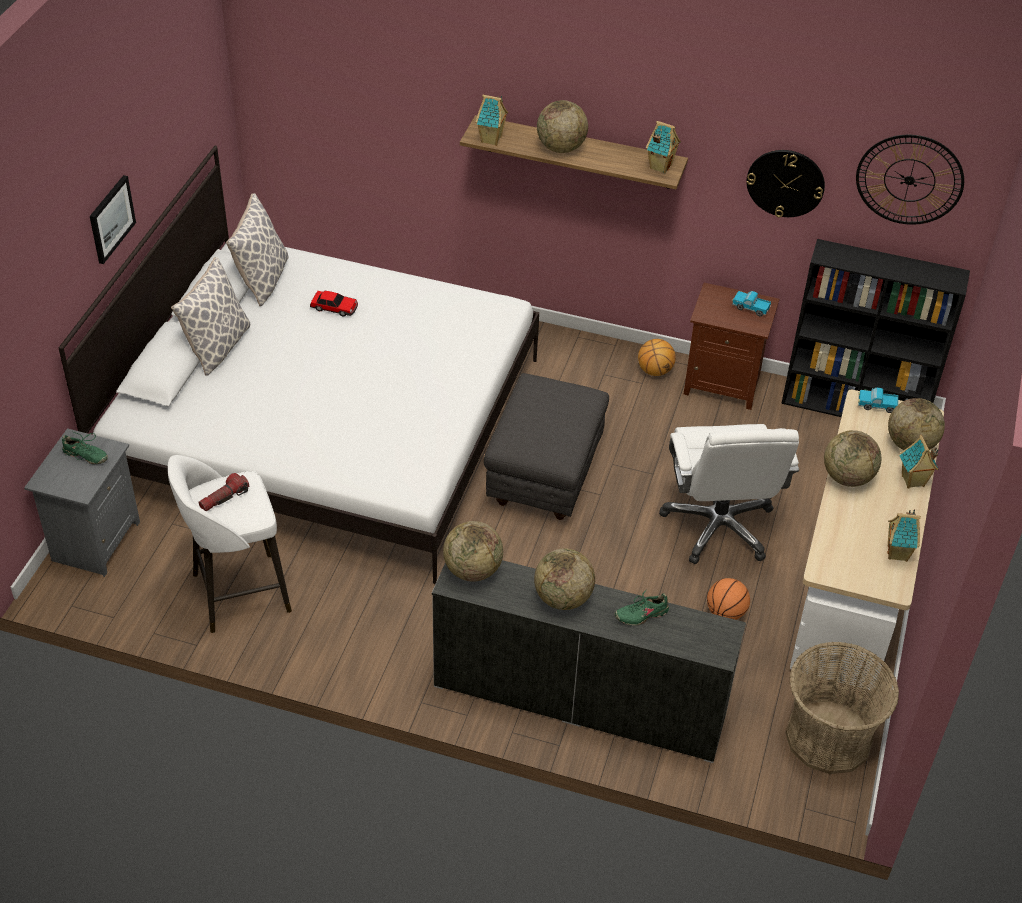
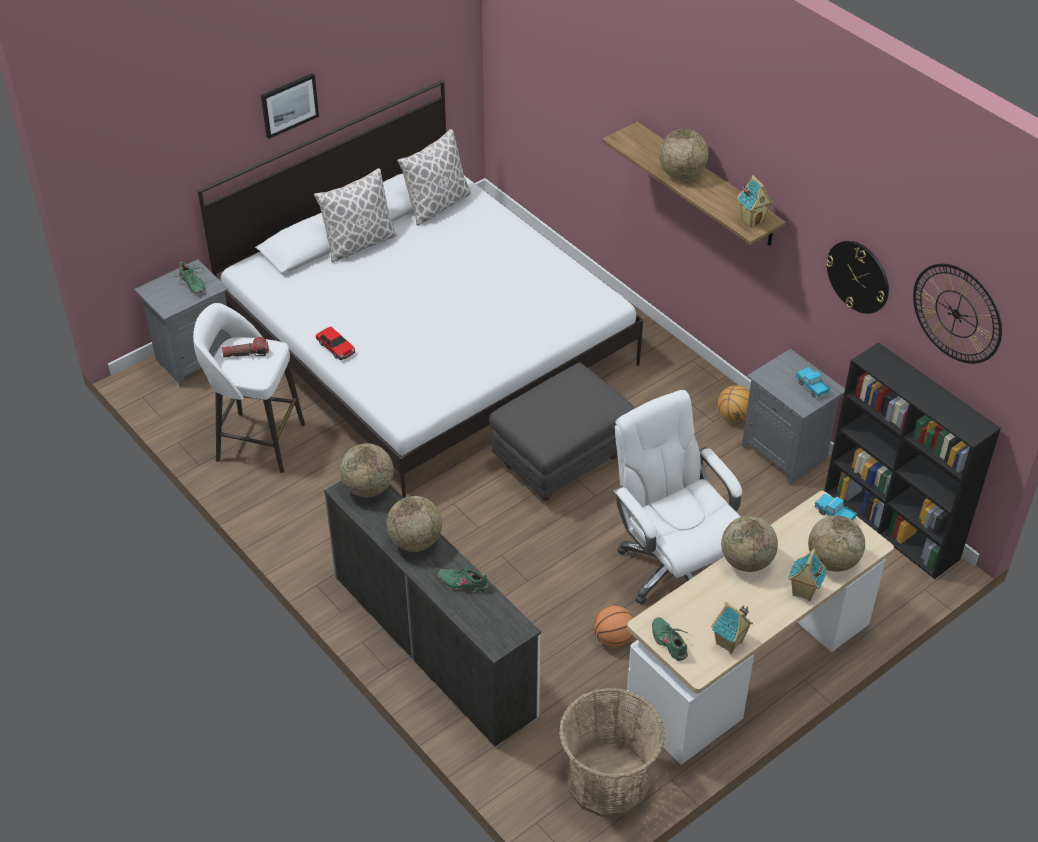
camera: 35 degrees right, 0 degrees up
toy car [310,291,358,317] -> toy car moved to [316,327,355,360]
toy house [476,95,508,146] -> none
white office chair [659,424,799,564] -> white office chair turned 120 degrees clockwise [613,390,742,604]
brown nightstand [684,283,779,410] -> grey nightstand [742,349,845,485]
none -> green shoe [652,617,691,661]

